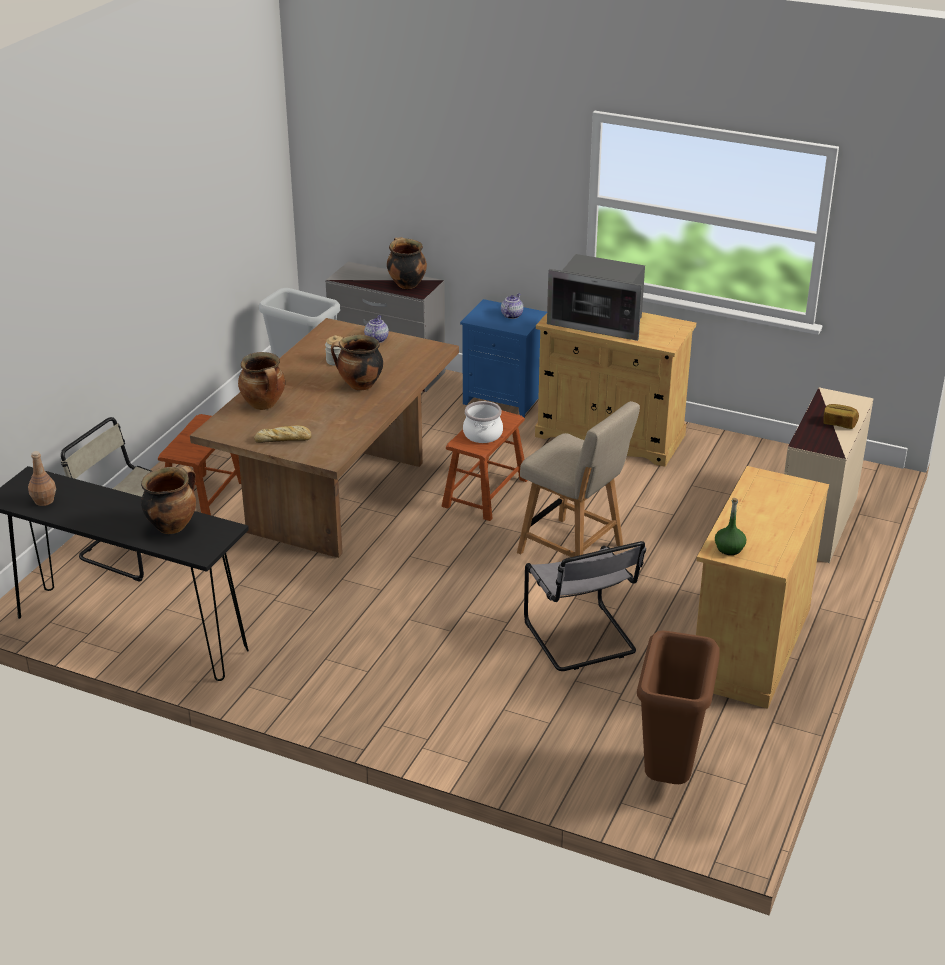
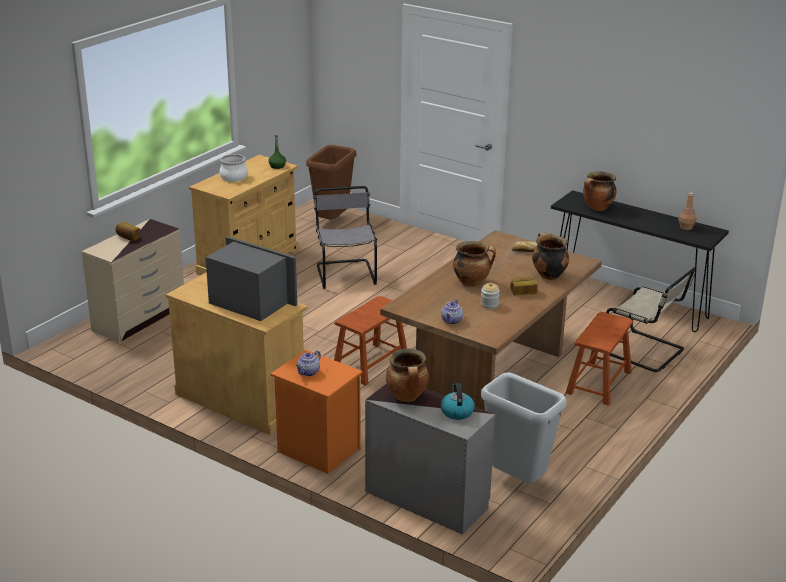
camera: 170 degrees left, 5 degrees down
blue nightstand [460,299,547,418] -> orange nightstand [271,350,363,474]
cooking pot [463,401,503,443] -> cooking pot moved to [219,154,248,182]
beige chair [517,401,640,557] -> none
none -> kettle [441,383,475,420]
none -> bread [510,277,538,295]

